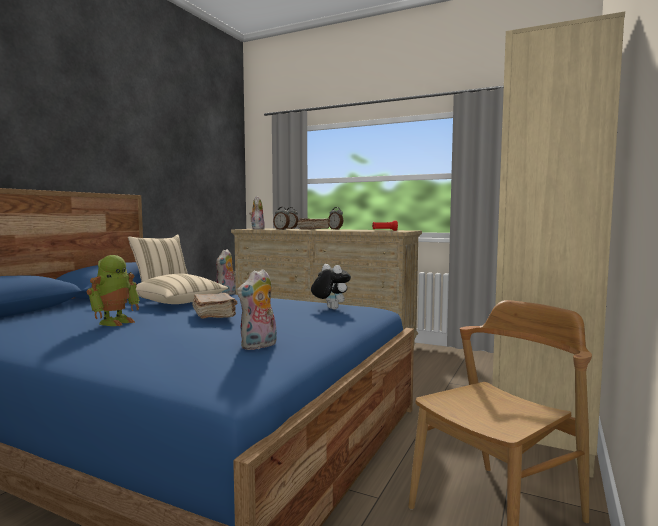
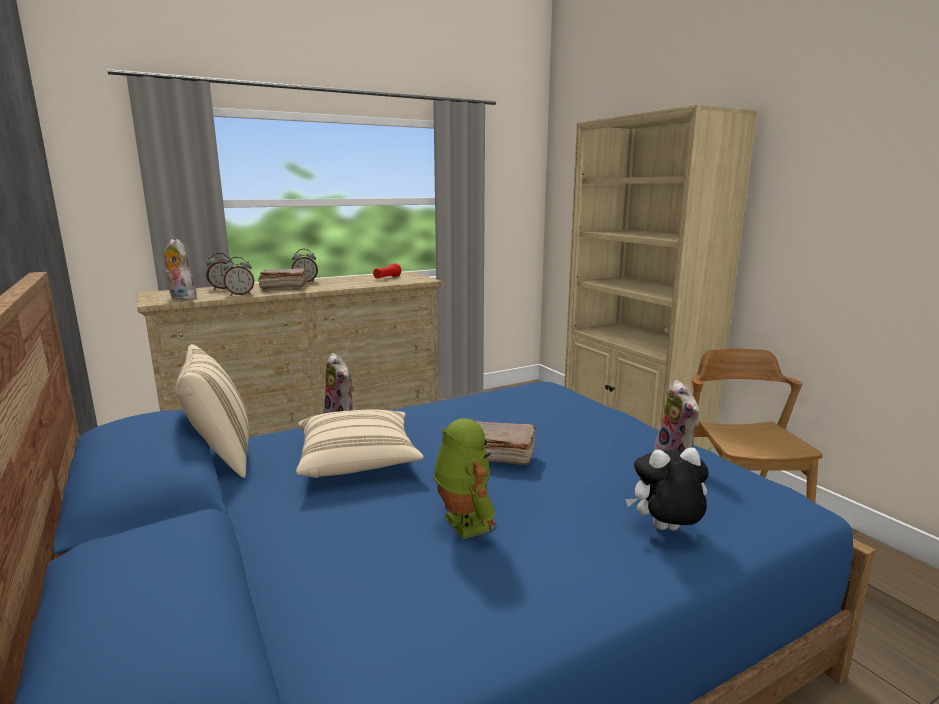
camera: 55 degrees left, 10 degrees up
plush toy [311,264,351,309] -> plush toy moved to [625,447,708,530]

